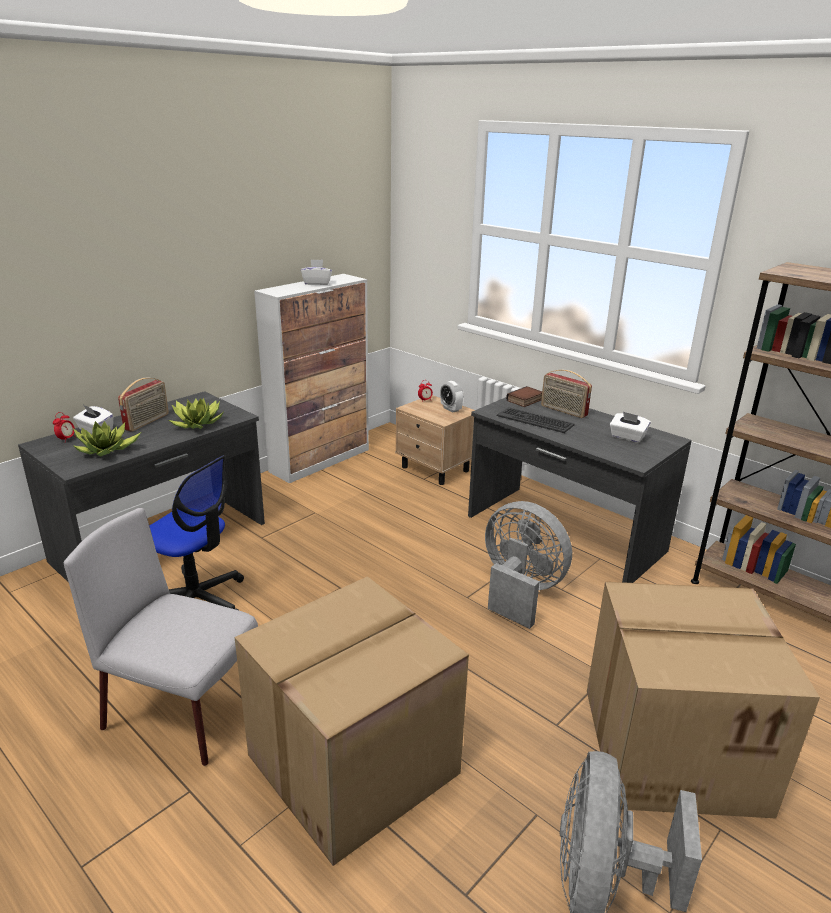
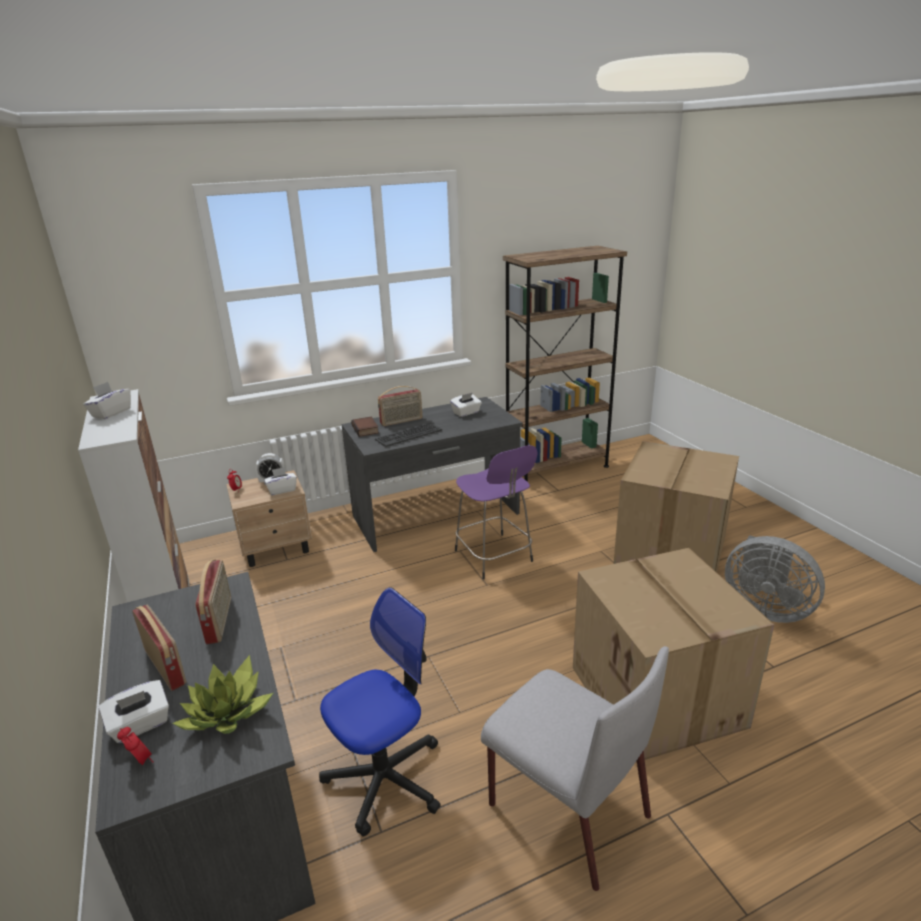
camera: 65 degrees left, 0 degrees up
grey chair [64,508,258,766] -> grey chair turned 90 degrees counterclockwise [481,646,669,891]
potted plant [169,398,224,429] -> radio [195,560,231,644]
grey fan [485,501,572,629] -> purple stool [455,445,537,580]
none -> white tissue box [264,467,297,495]

